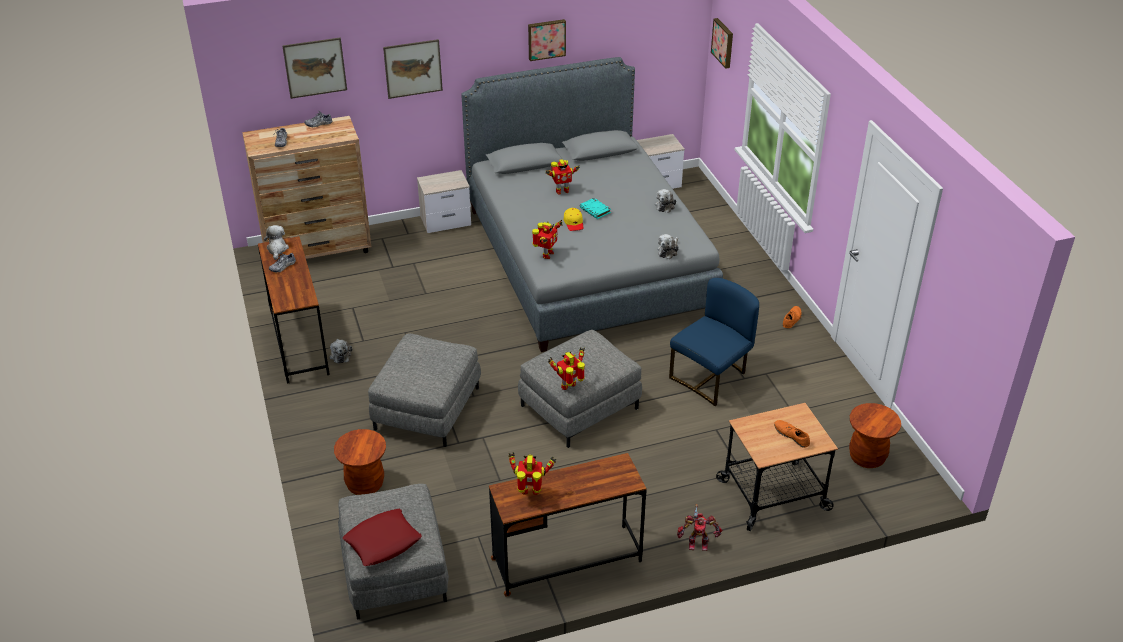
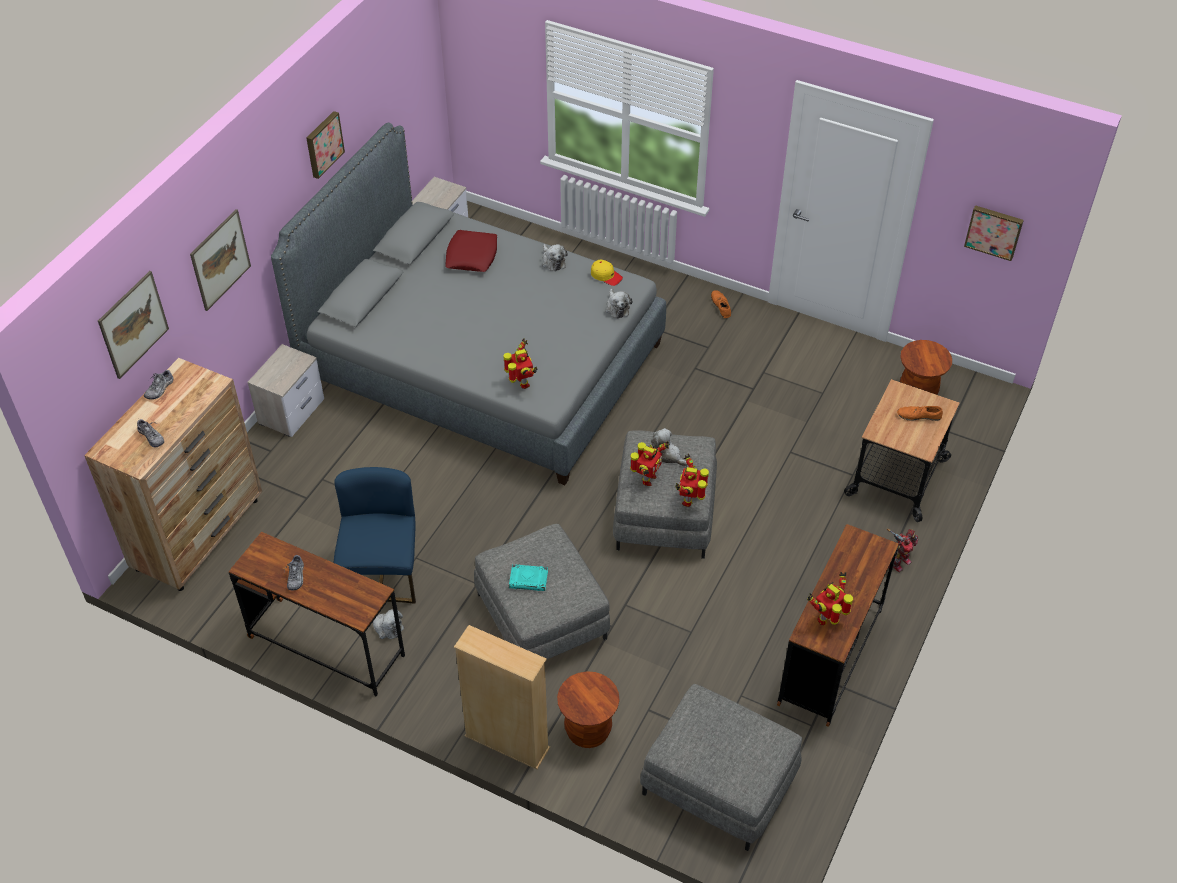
camera: 45 degrees left, 10 degrees up
plush toy [264,225,289,260] -> plush toy moved to [651,428,687,466]
red pillow [343,509,422,566] -> red pillow moved to [445,230,497,272]
toy robot [545,159,580,195] -> toy robot moved to [630,441,669,486]
yellow cap [564,208,583,231] -> yellow cap moved to [591,260,623,286]
turquoise book [580,198,611,219] -> turquoise book moved to [509,564,548,591]
blue chair [669,278,759,406] -> blue chair moved to [334,467,416,604]
picture [711,18,733,69] -> picture moved to [964,205,1024,261]
none -> beige bookcase [454,625,550,770]

